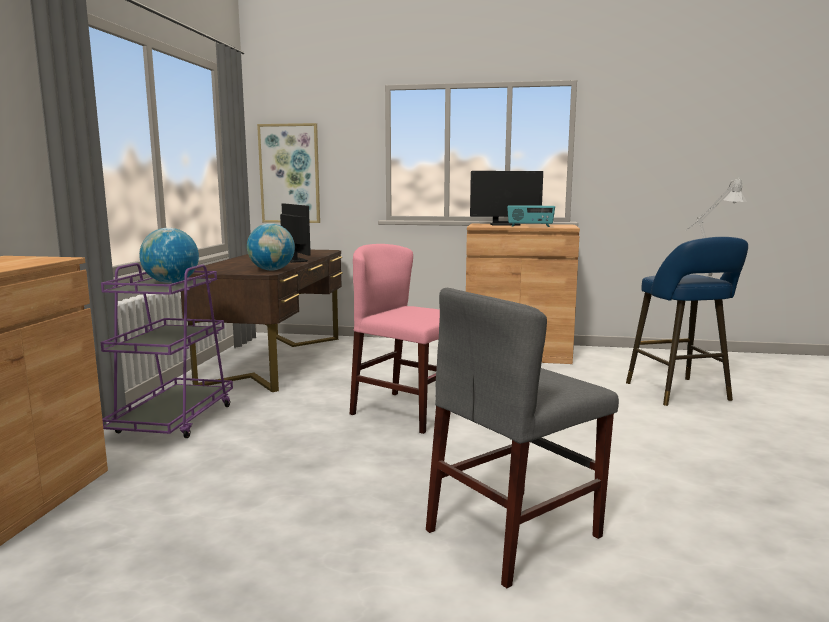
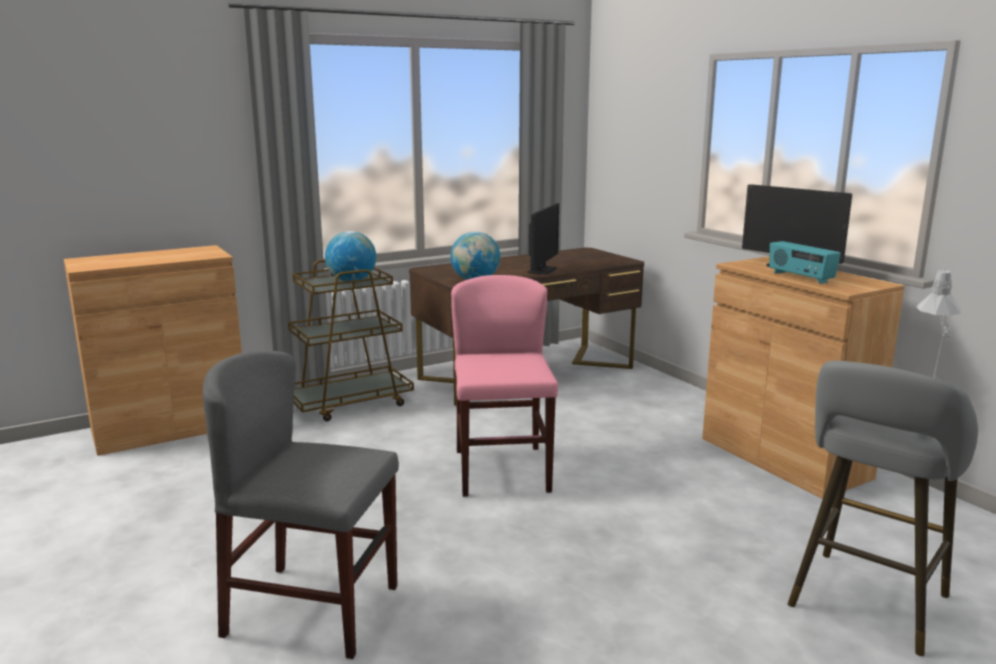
camera: 50 degrees right, 5 degrees up
purple cart [100,263,233,438] -> brown cart [288,260,414,421]
picture [257,123,320,223] -> none
blue stool [626,237,748,406] -> grey stool [788,361,978,656]

